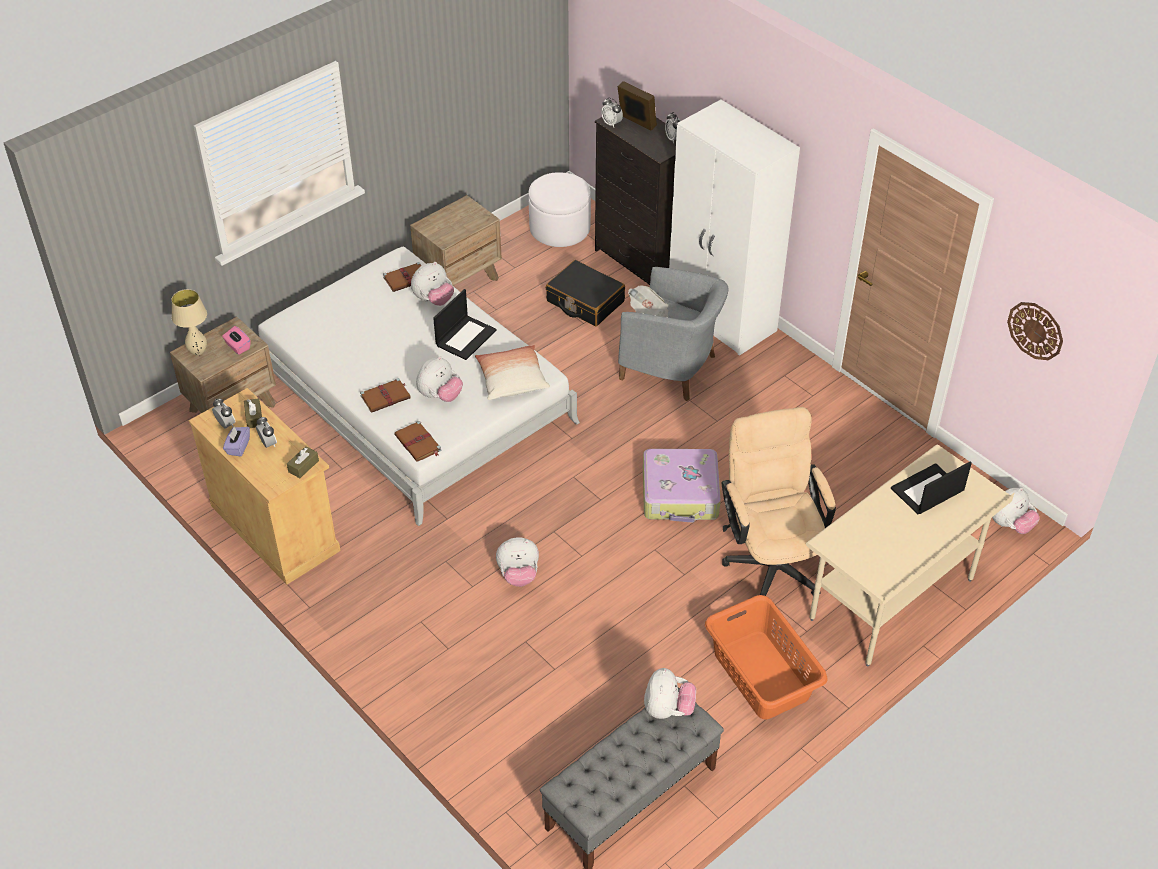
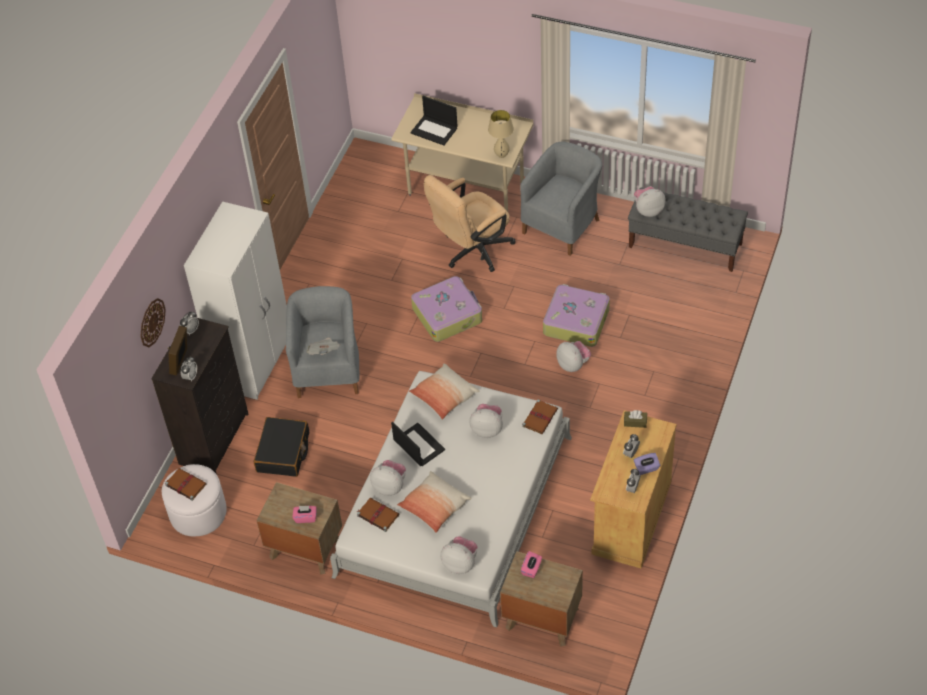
camera: 115 degrees left, 5 degrees up
beige table lamp [172,289,207,355] -> beige table lamp moved to [488,110,514,158]
brown tissue box [244,398,262,428] -> none
brown book [360,378,411,413] -> brown book moved to [165,468,207,501]
laptop [433,289,497,360] -> laptop turned 45 degrees clockwise [391,421,445,466]
orange laundry basket [705,595,828,720] -> grey armchair [520,141,602,256]
plush toy [992,487,1040,534] -> plush toy moved to [441,536,478,574]
wall clock [1007,302,1063,360] -> wall clock moved to [141,298,166,347]
none -> pink tissue box [292,506,317,523]
none -> pillow [397,471,472,533]
none -> suitcase [543,284,610,347]

